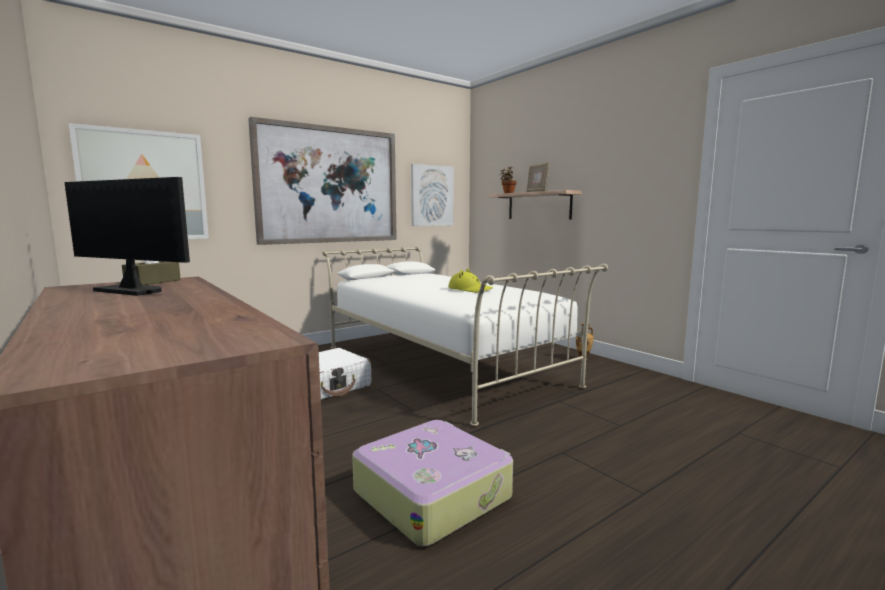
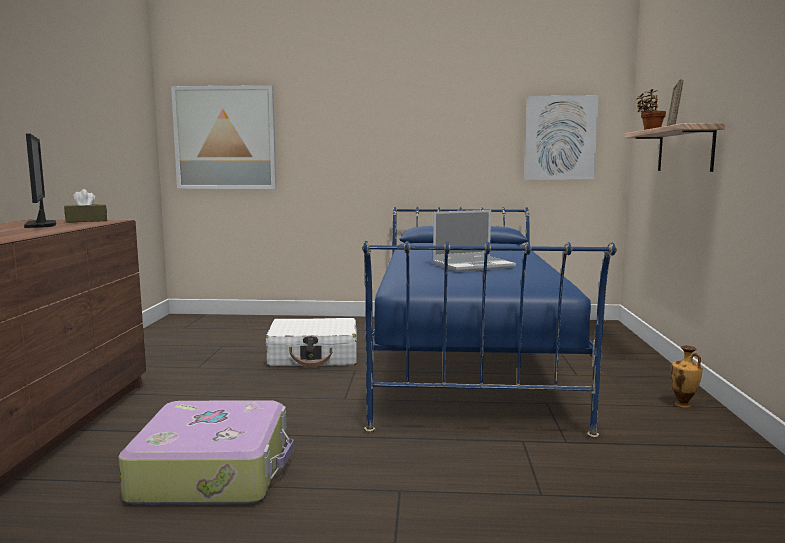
camera: 40 degrees right, 0 degrees up
picture [248,117,397,245] -> none
white bed [323,246,608,427] -> blue bed [362,207,617,439]
yellow hat [448,268,494,293] -> laptop [433,210,516,272]

